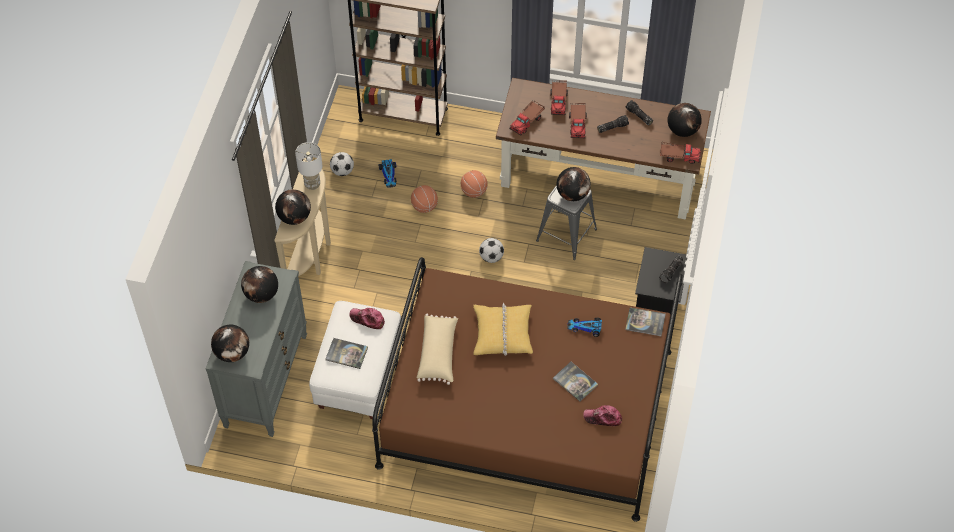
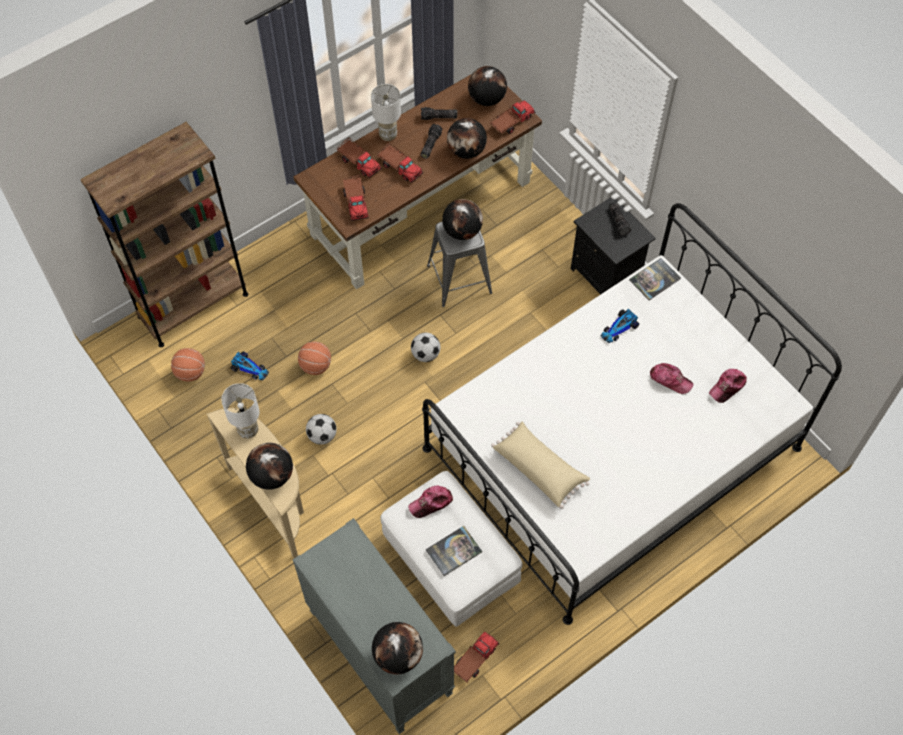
camera: 50 degrees left, 5 degrees up
globe [241,266,278,303] -> globe moved to [447,118,487,159]
football [330,152,354,176] -> football moved to [306,414,337,445]
brown bed [372,257,683,522] -> white bed [422,203,842,625]
basketball [461,170,488,198] -> basketball moved to [171,348,205,382]
yellow pillow [473,303,533,356] -> none
book [553,362,598,401] -> cap [650,363,693,394]
none -> white table lamp [371,84,401,141]
none -> toy truck [454,632,500,682]

